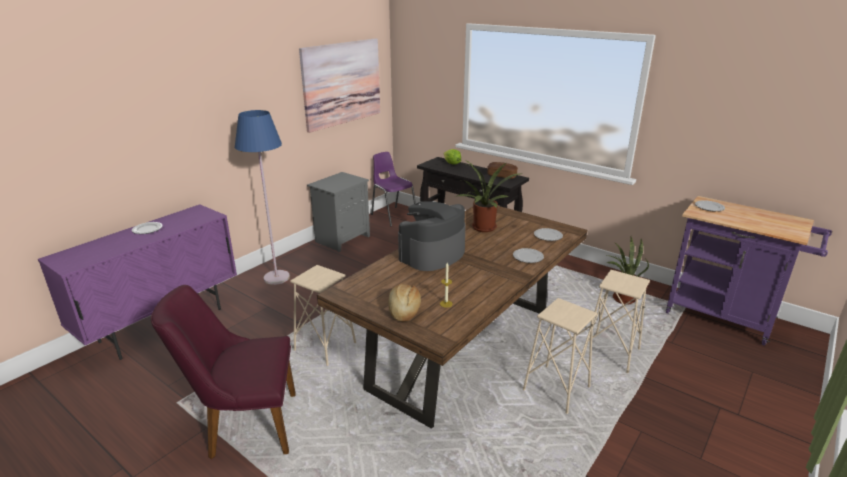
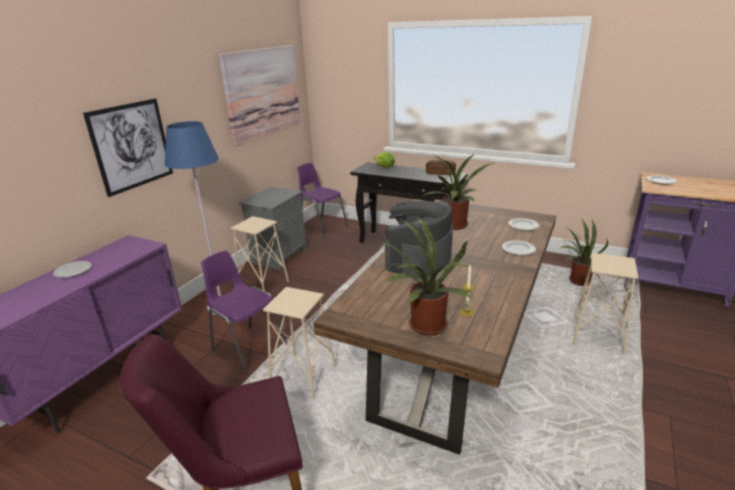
camera: 10 degrees left, 0 degrees up
bread [389,284,421,322] -> potted plant [381,216,472,335]
beige stool [523,298,597,414] -> beige stool moved to [231,216,289,291]
none -> picture [83,98,173,197]
none -> purple chair [201,251,287,374]

